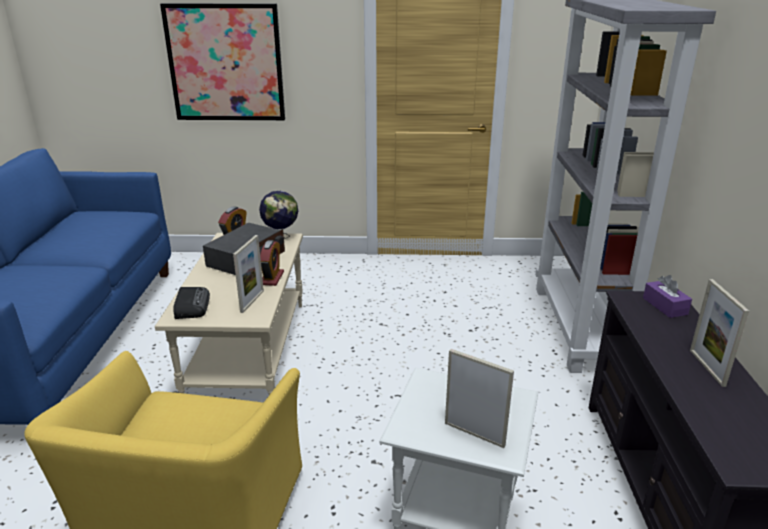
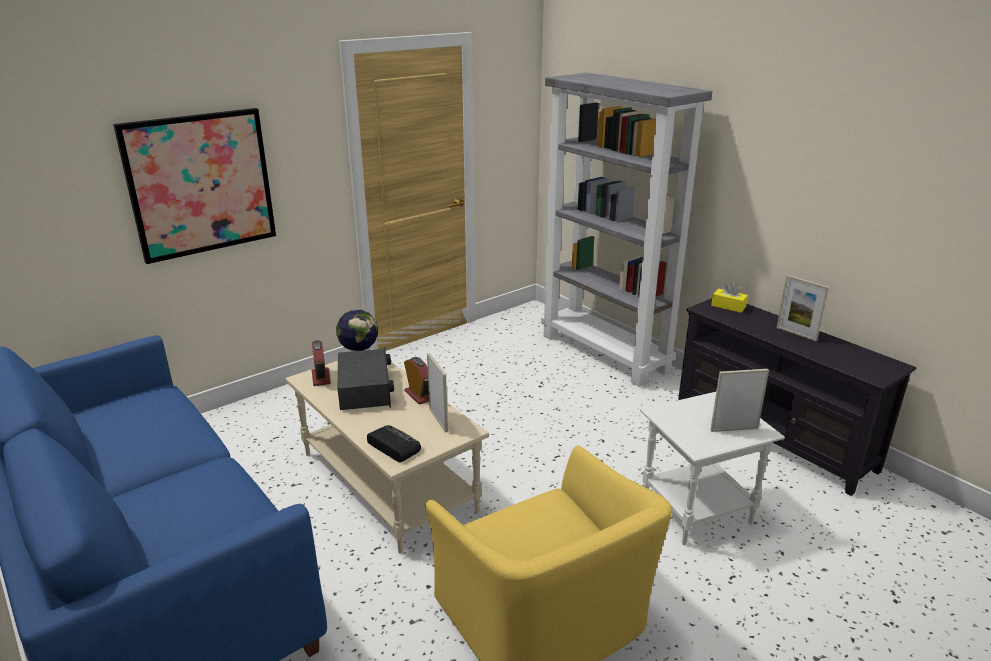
camera: 40 degrees left, 0 degrees up
purple tissue box [643,275,692,318] -> yellow tissue box [711,283,748,313]

